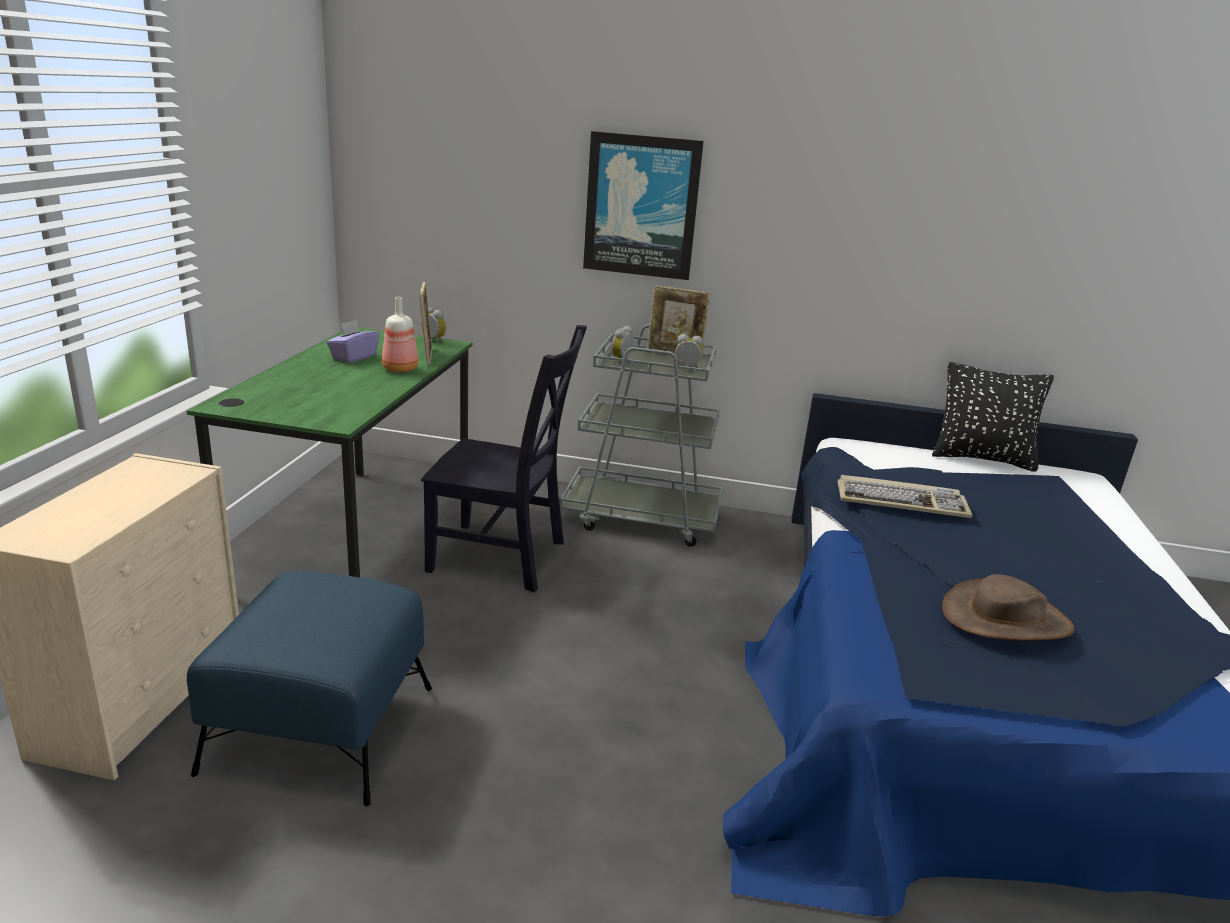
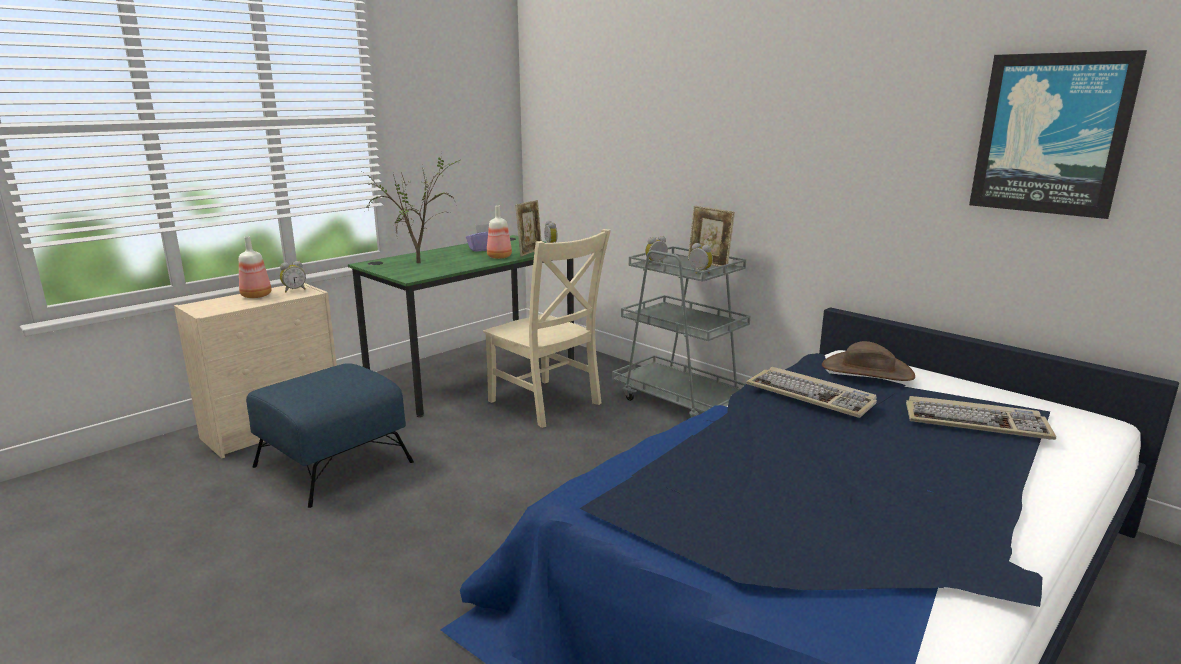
camera: 35 degrees right, 5 degrees down
black chair [421,325,587,592] -> beige chair [483,229,611,428]
picture [583,131,704,280] -> picture moved to [969,50,1147,219]
black pillow [932,362,1054,472] -> none
brown hat [942,574,1075,641] -> brown hat moved to [822,341,915,381]
none -> bottle [239,236,272,298]
none -> alarm clock [280,261,306,292]
none -> potted plant [359,154,460,263]
none -> keyboard [906,396,1056,440]

